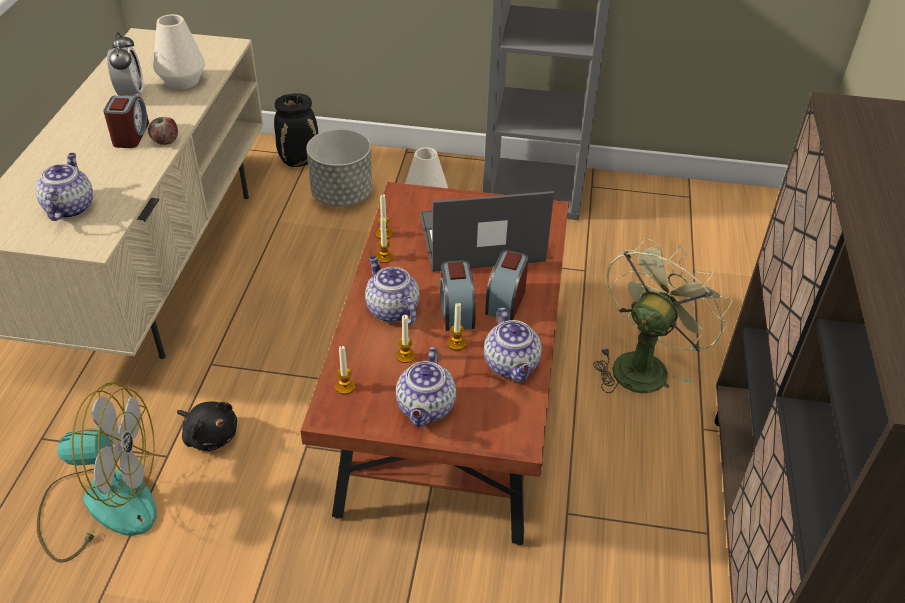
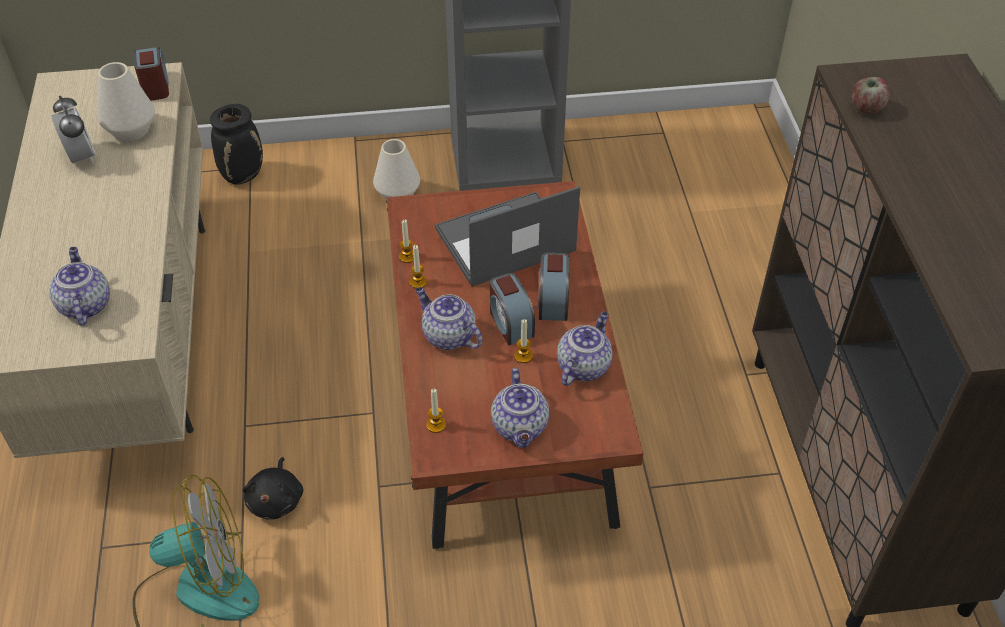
camera: 15 degrees left, 5 degrees up
alarm clock [103,96,149,148] -> alarm clock moved to [133,47,169,101]
apple [148,117,178,145] -> apple moved to [852,77,890,114]
black plush toy [177,402,237,451] -> black plush toy turned 75 degrees clockwise [243,457,303,520]
grey planter [306,129,373,207] -> none
candle [396,315,415,363] -> none
teapot [484,308,542,382] -> teapot turned 120 degrees counterclockwise [557,311,613,386]
green fan [593,238,732,393] -> none

